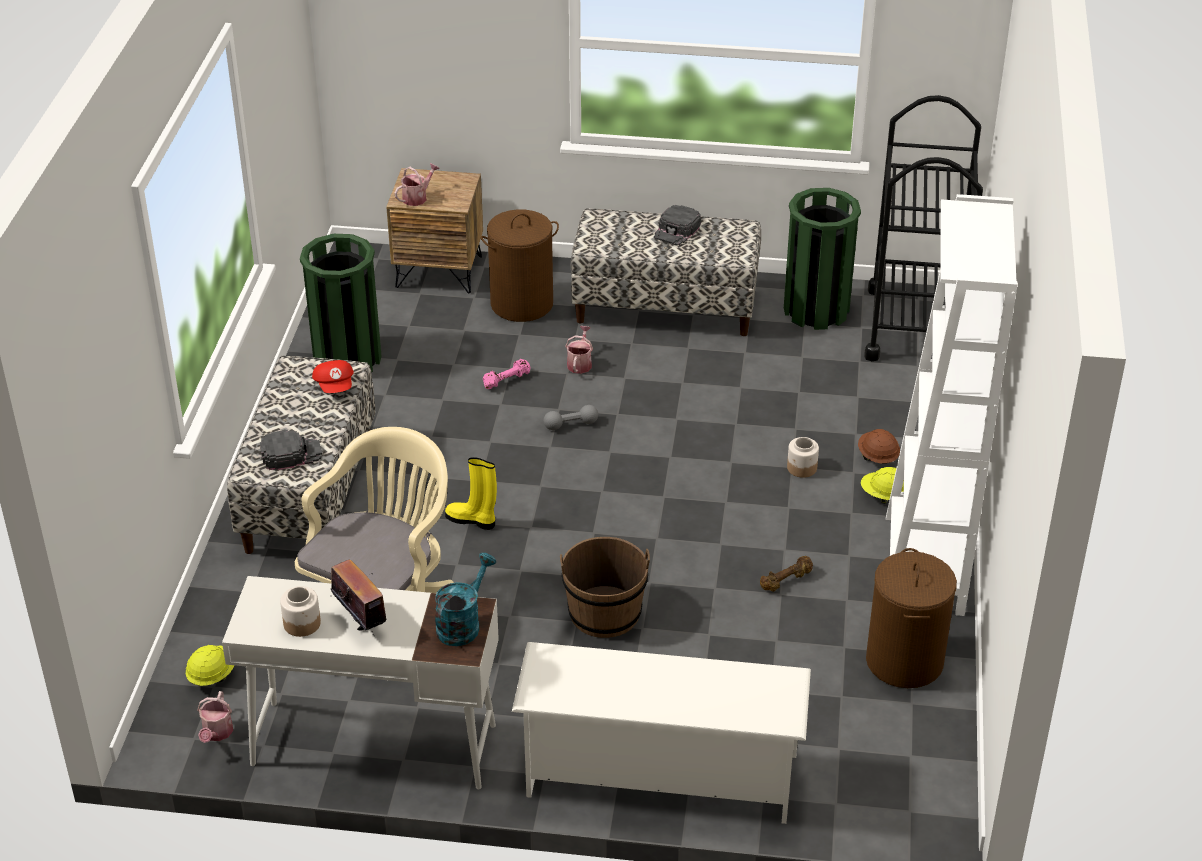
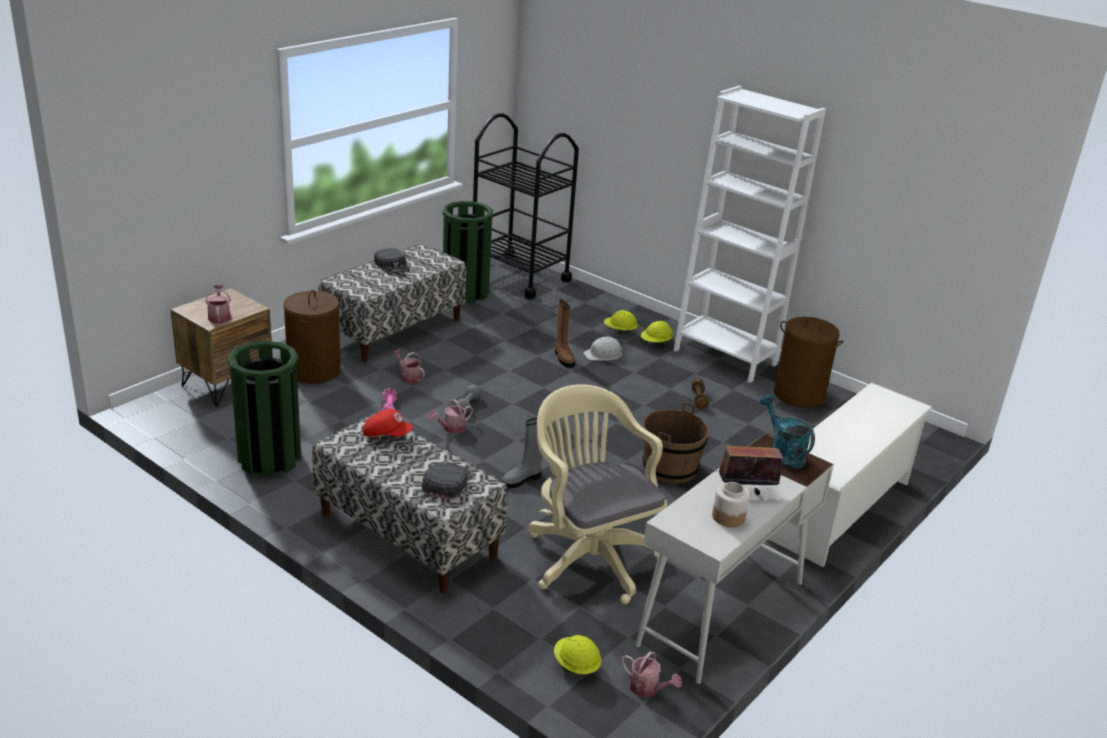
camera: 60 degrees left, 10 degrees down
yellow boot [445,457,497,530] -> grey boot [502,418,542,488]
jar [787,437,819,478] -> white hard hat [583,336,623,361]
brown hard hat [858,429,900,464] -> yellow hard hat [604,310,638,334]
none -> watering can [429,399,473,434]
none -> brown boot [555,300,575,368]

